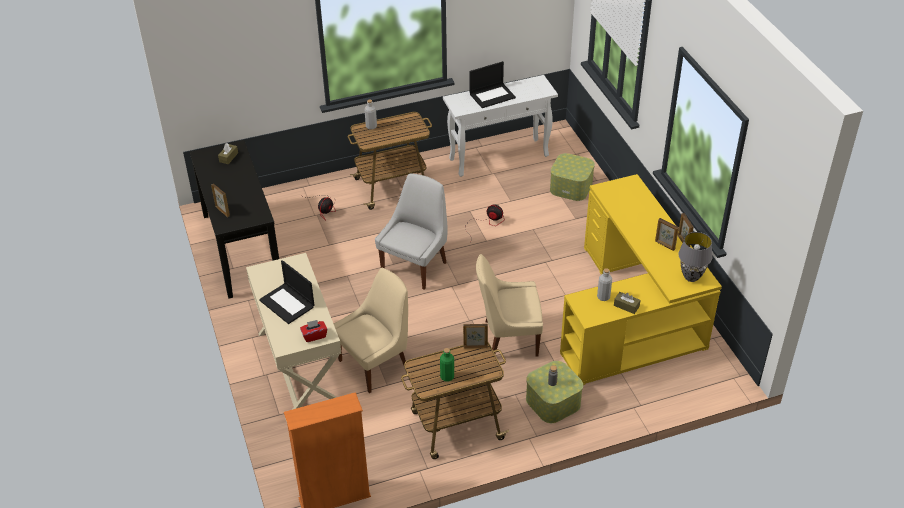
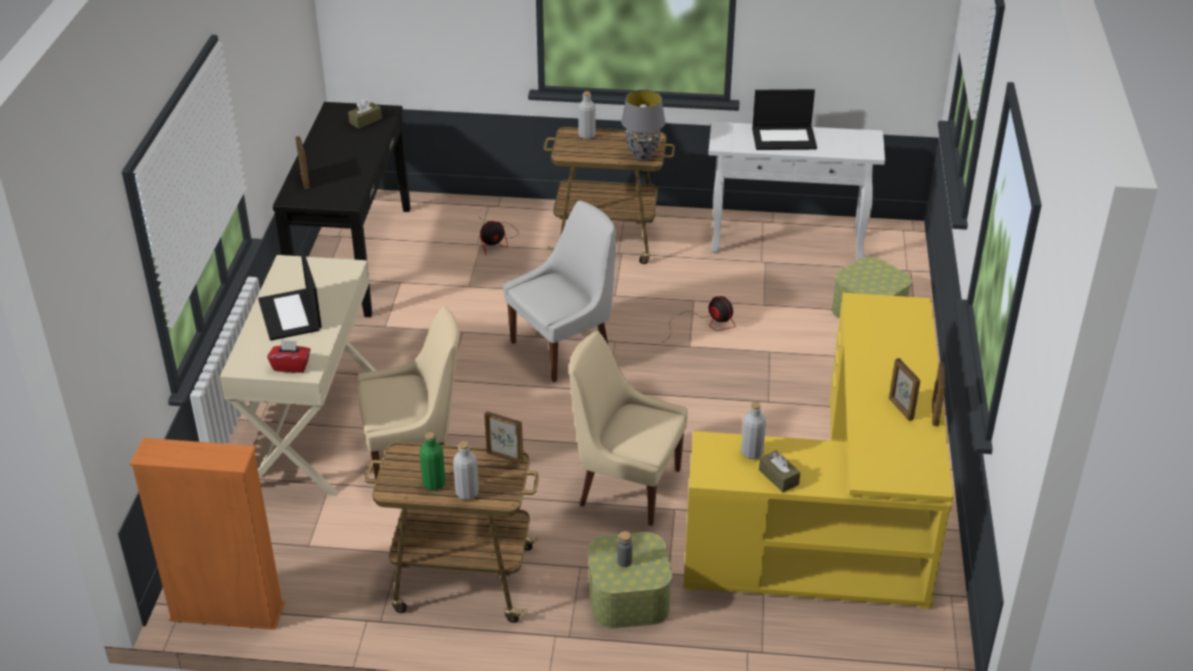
camera: 25 degrees right, 5 degrees down
grey table lamp [679,232,712,282] -> grey table lamp moved to [621,90,665,161]
none -> grey bottle [453,441,479,500]

